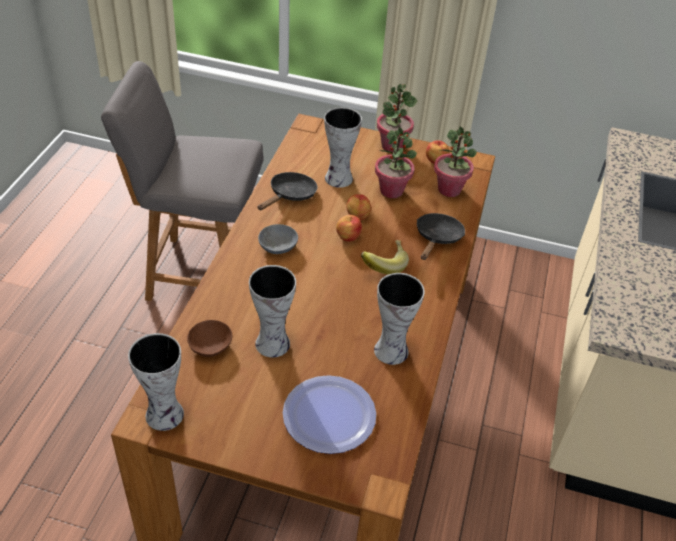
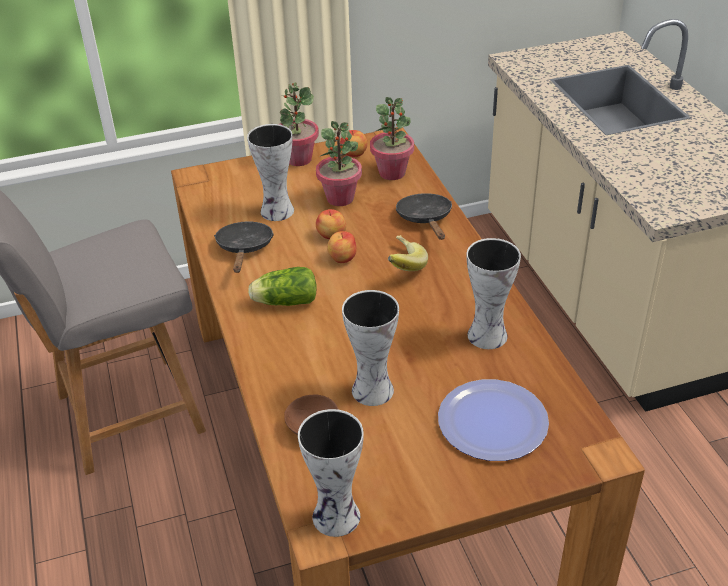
camera: 30 degrees left, 5 degrees down
grey bowl [258,224,298,254] -> lettuce [248,267,316,306]

